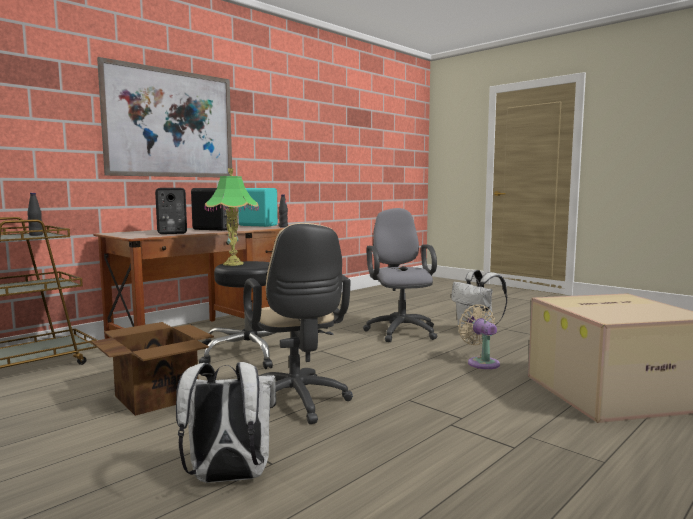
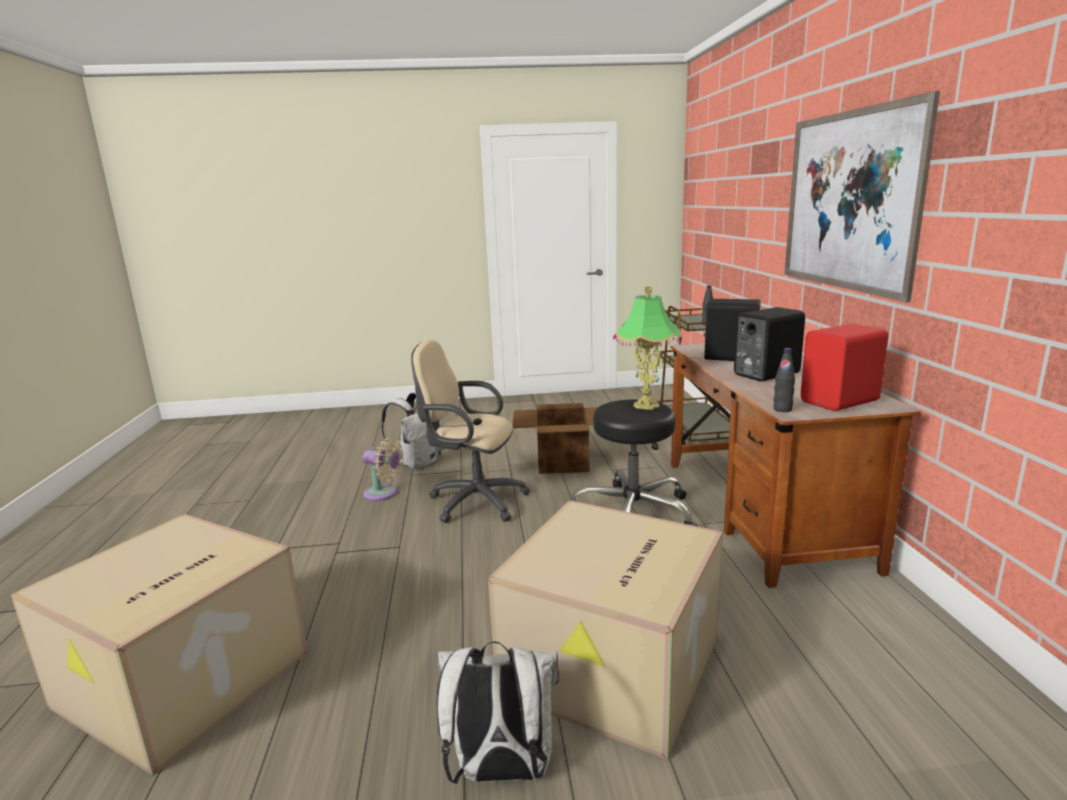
camera: 130 degrees right, 10 degrees up
turquoise speaker [238,188,278,227] -> red speaker [801,324,888,411]
grey office chair [363,208,438,342] -> cardboard box [488,500,723,760]
beige fan [458,304,500,369] -> beige fan moved to [362,437,404,501]

